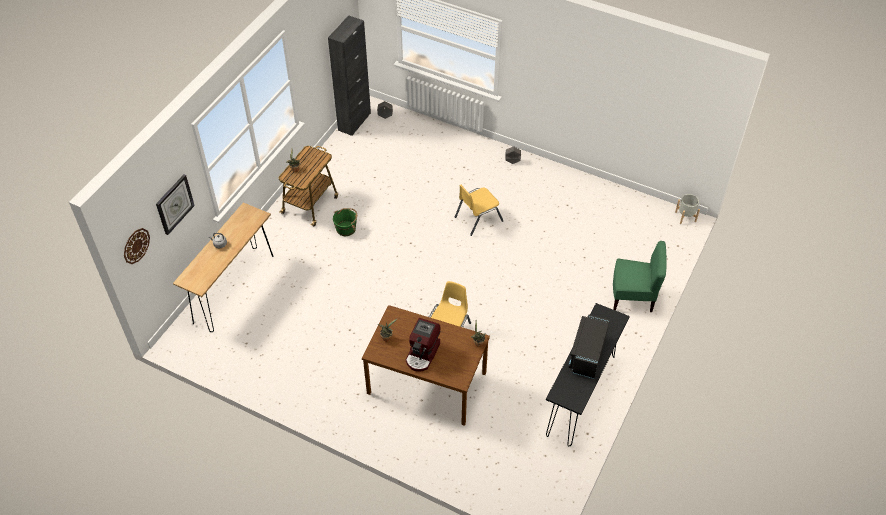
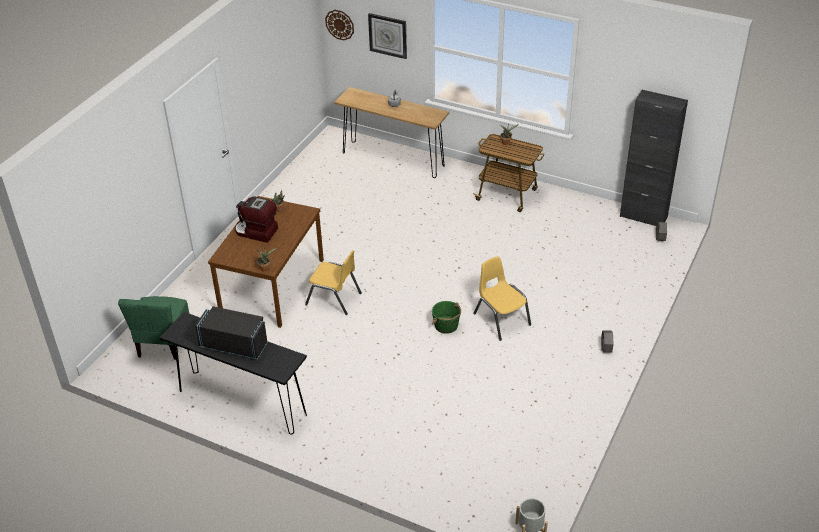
camera: 90 degrees right, 10 degrees down
green bucket [333,208,357,236] -> green bucket moved to [432,301,461,334]
green chair [613,241,667,312] -> green chair moved to [118,296,189,360]

